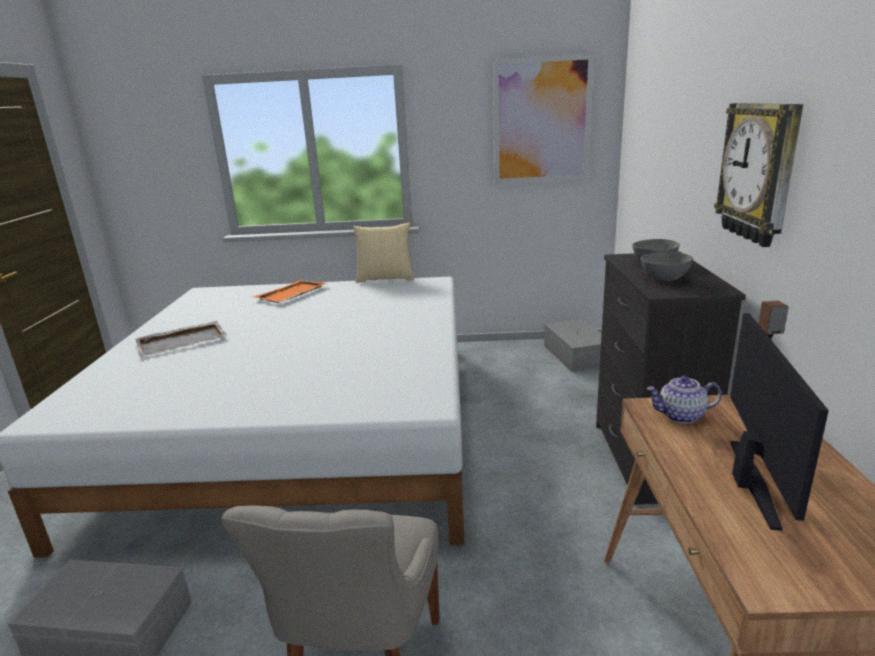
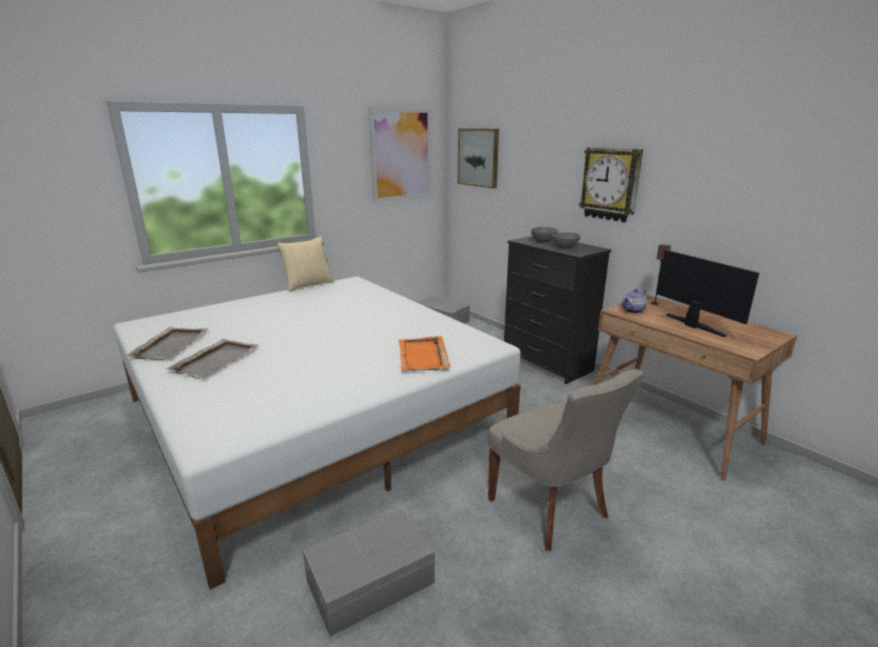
camera: 40 degrees left, 0 degrees up
orange tray [253,280,327,303] -> orange tray moved to [399,336,451,371]
none -> grey tray [126,327,208,360]
none -> picture [458,128,499,189]

